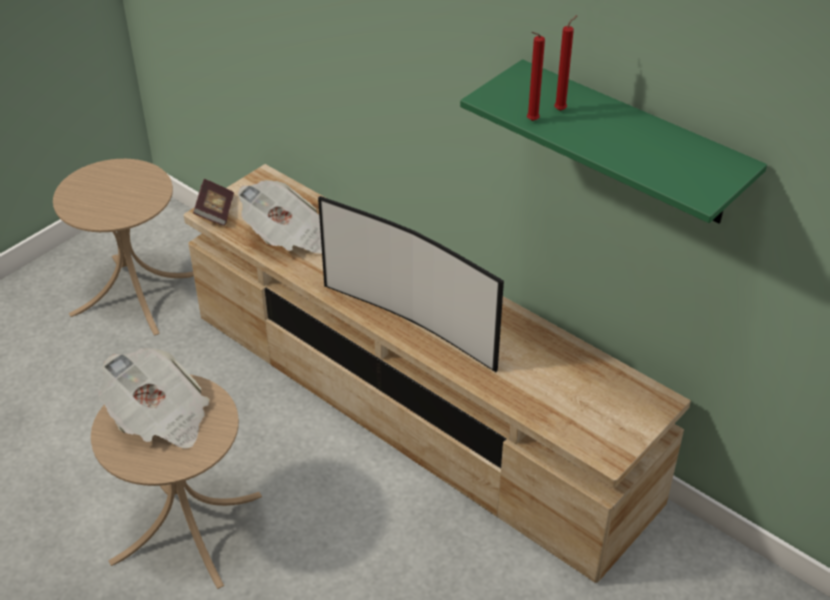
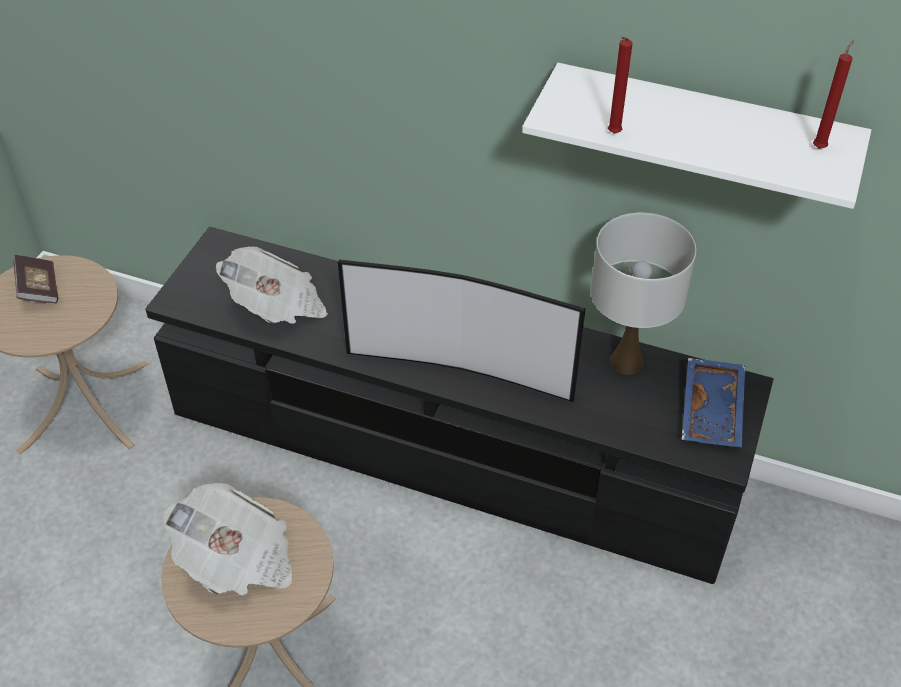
camera: 20 degrees left, 5 degrees up
beige tv stand [184,164,691,583] -> black tv stand [146,227,774,584]
book [193,179,234,226] -> book moved to [13,255,58,303]
green shelf [460,59,767,223] -> white shelf [522,63,871,209]
red candle [554,15,578,111] -> red candle moved to [813,40,854,149]
none -> white table lamp [591,213,696,375]
none -> blue tray [682,358,746,447]

